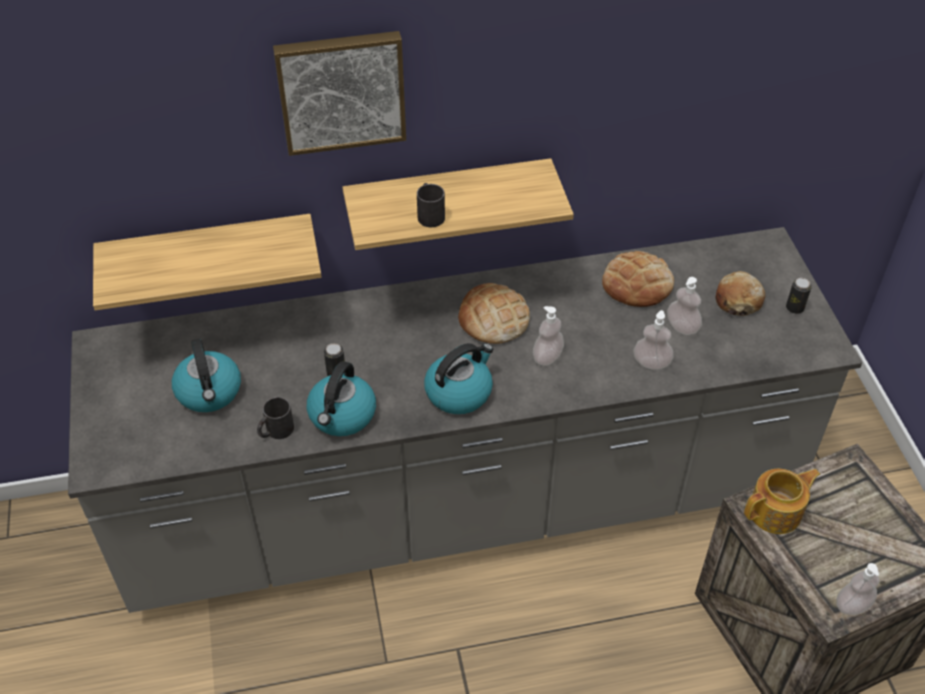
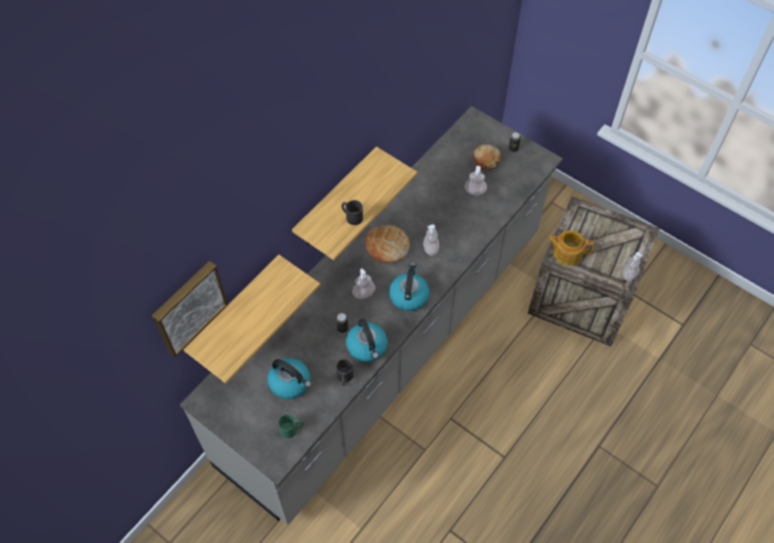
camera: 40 degrees left, 10 degrees up
picture [273,31,406,156] -> picture moved to [152,261,228,357]
bread [602,251,674,307] -> none
soap dispenser [634,310,673,370] -> soap dispenser moved to [352,268,376,299]
teapot [744,469,820,534] -> teapot turned 105 degrees counterclockwise [548,230,594,266]
none -> green mug [278,414,304,438]

